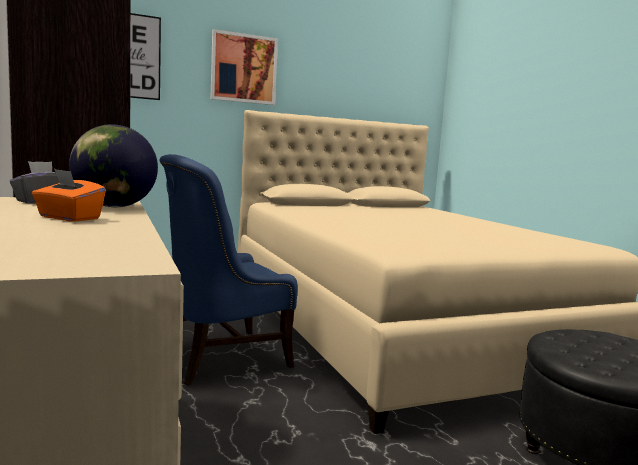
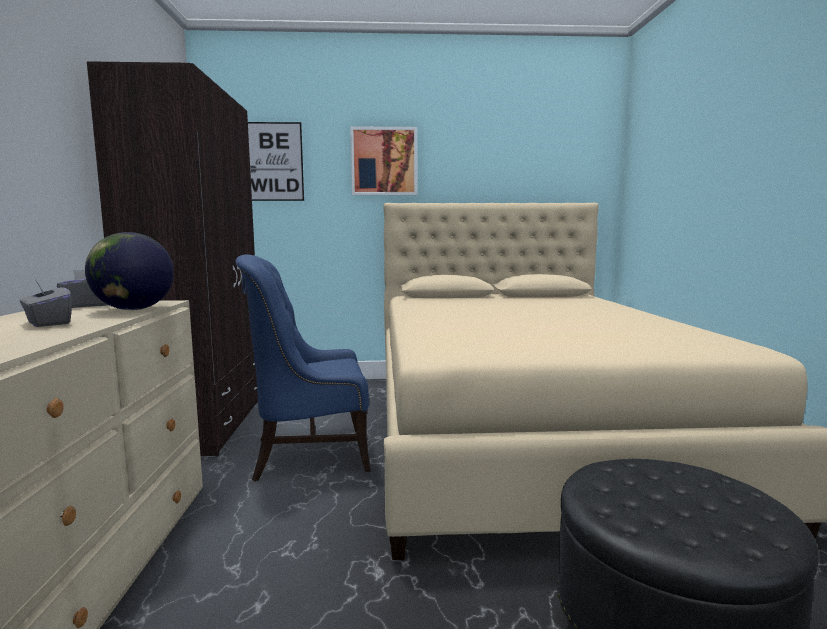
camera: 20 degrees right, 0 degrees up
orange tissue box [32,169,106,222] -> grey tissue box [20,279,72,327]

